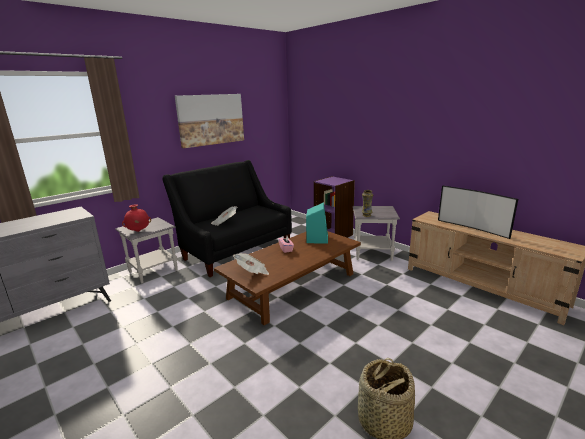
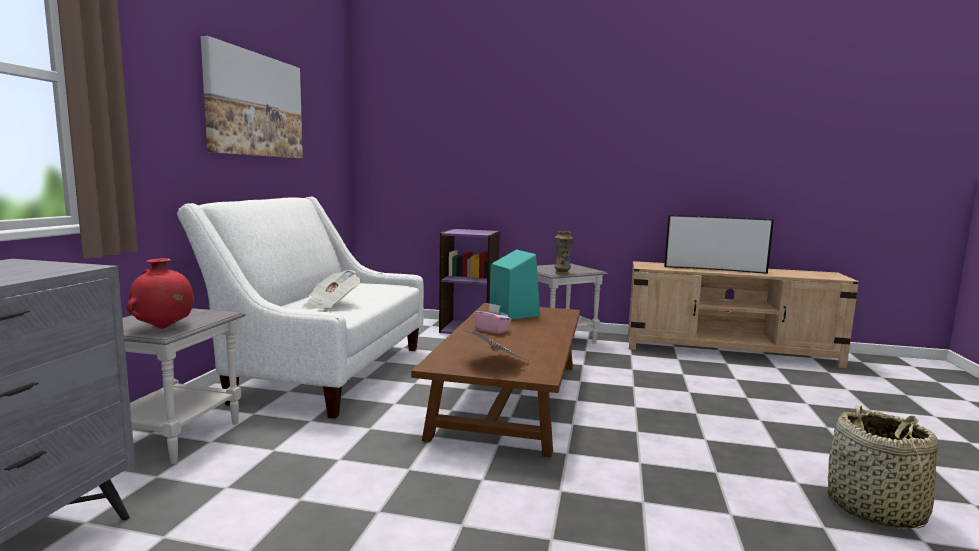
camera: 35 degrees left, 10 degrees down
black sofa [162,160,292,277] -> white sofa [177,197,424,419]

